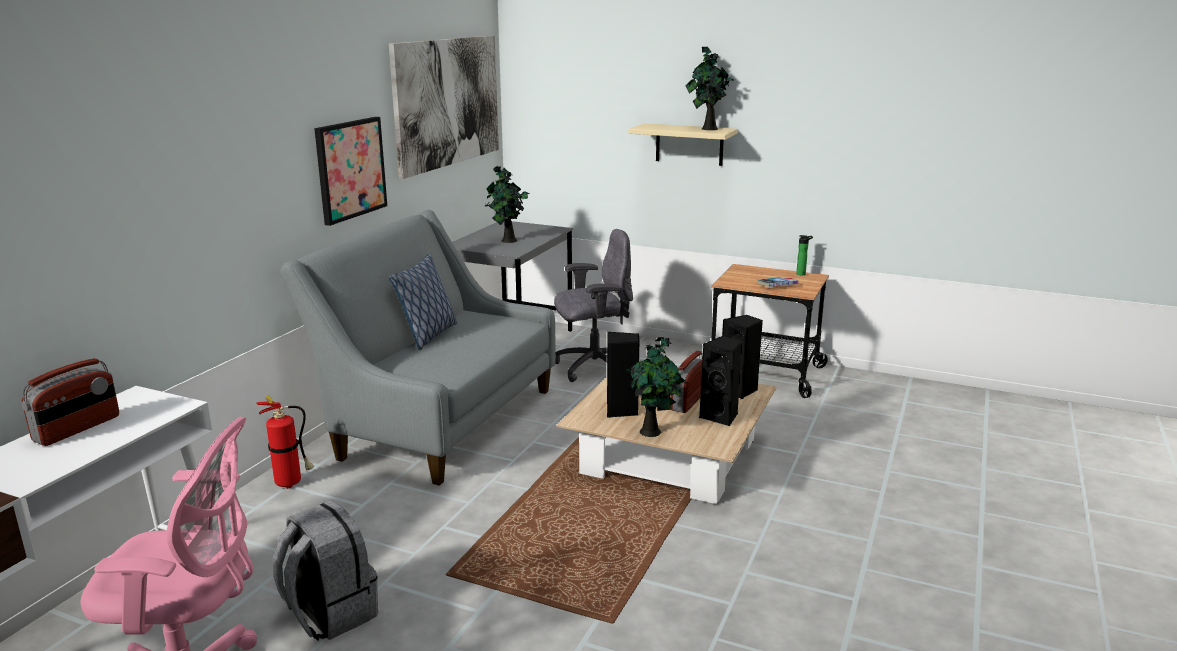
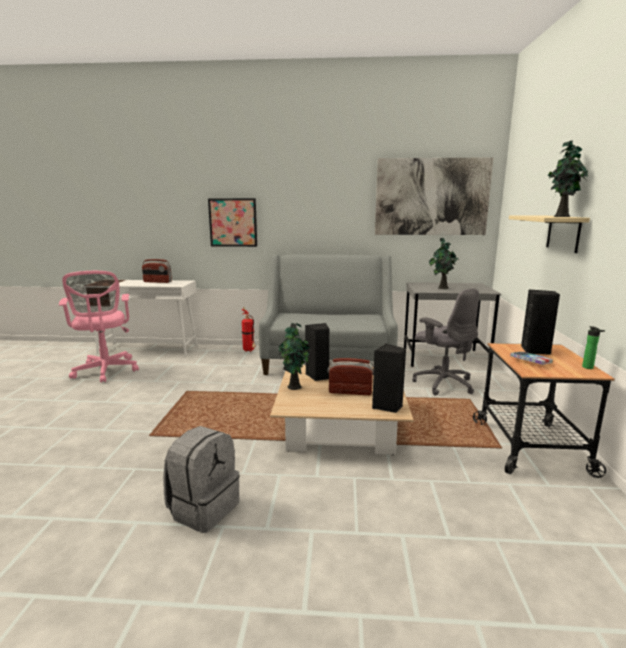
camera: 70 degrees right, 5 degrees down
grey backpack [273,501,378,641] -> grey backpack moved to [163,426,240,533]
picture [314,117,387,226] -> picture moved to [208,198,257,247]
pillow [389,254,457,350] -> none
black speaker [699,336,743,427] -> black speaker moved to [521,289,560,354]

